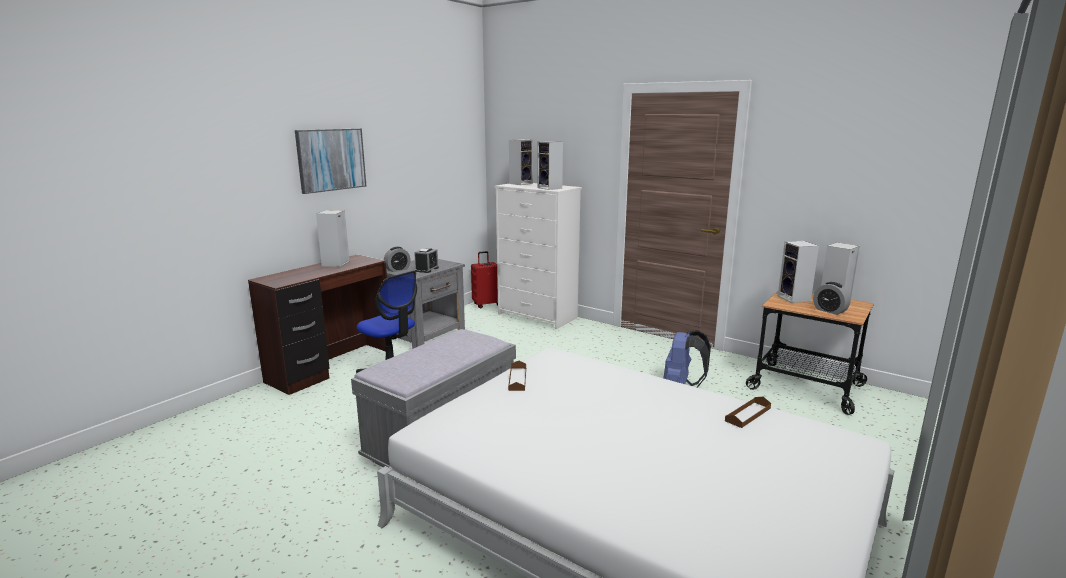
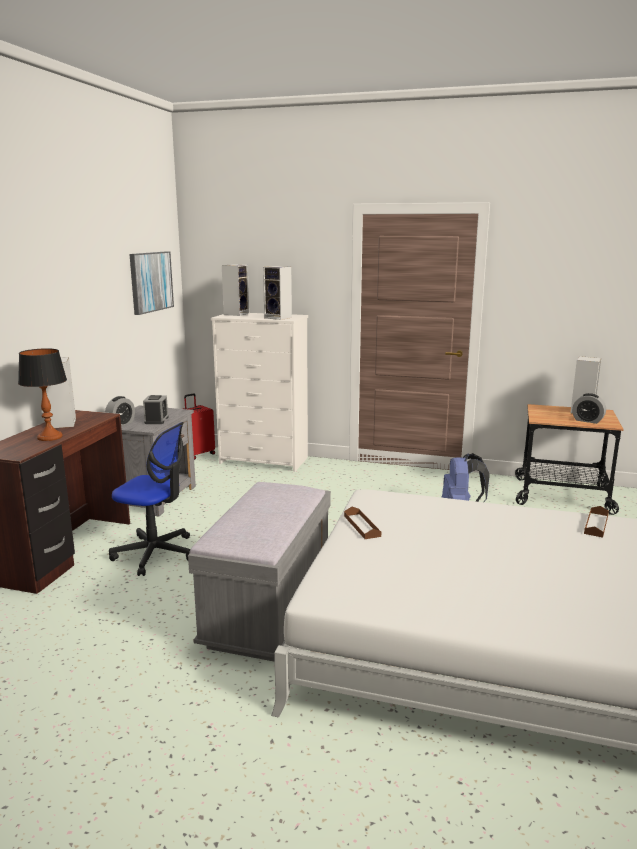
camera: 20 degrees left, 0 degrees up
picture [295,128,366,194] -> picture moved to [129,251,174,315]
speaker [778,241,819,303] -> none
none -> table lamp [18,348,67,441]

